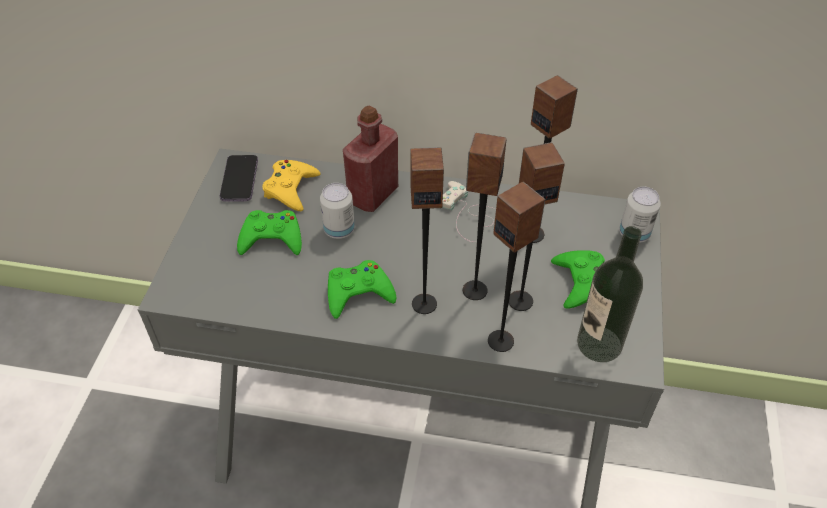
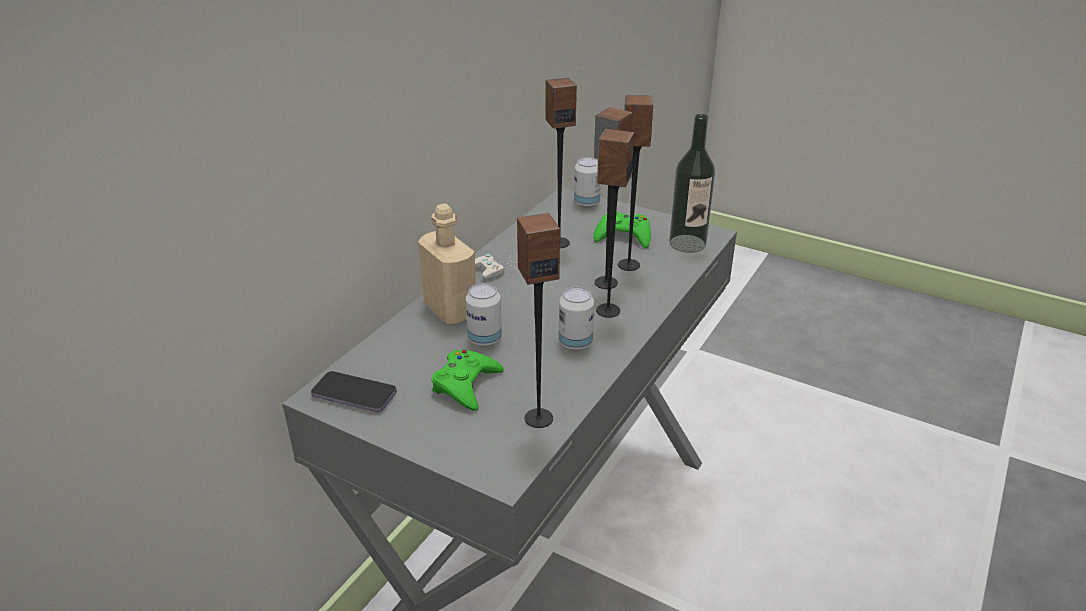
camera: 70 degrees left, 15 degrees down
yellow game controller [262,160,321,211] -> none
green game controller [328,260,397,319] -> can [559,287,594,351]
red bottle [343,106,398,212] -> beige bottle [418,203,476,325]
speaker [488,182,545,352] -> speaker moved to [517,213,560,428]

